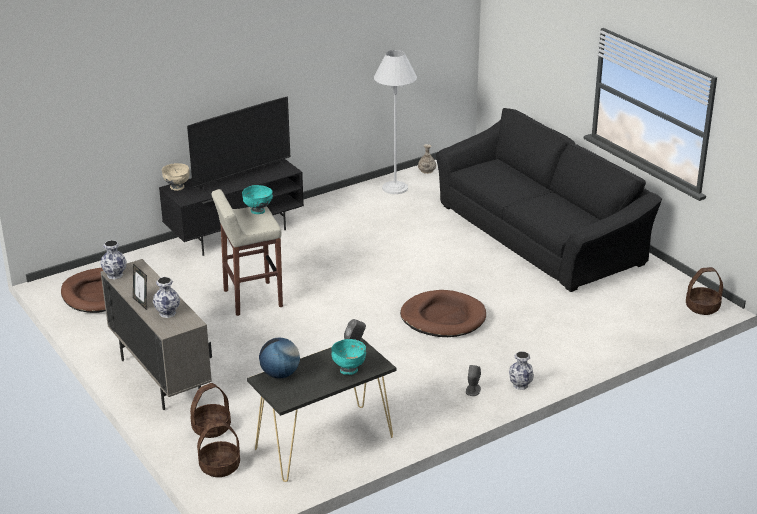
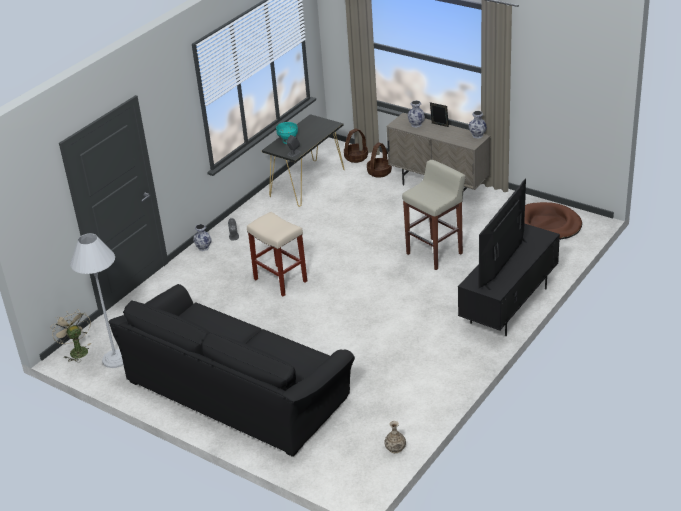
camera: 160 degrees right, 5 degrees up
beige bowl [162,163,190,191] -> none
turquoise bowl [242,185,273,214] -> none
globe [259,338,300,379] -> none
white floor lamp [374,50,417,194] -> white floor lamp moved to [70,233,123,368]
brown dog bed [400,290,486,337] -> beige stool [247,212,307,296]
basket [686,267,723,315] -> beige fan [50,310,92,362]

